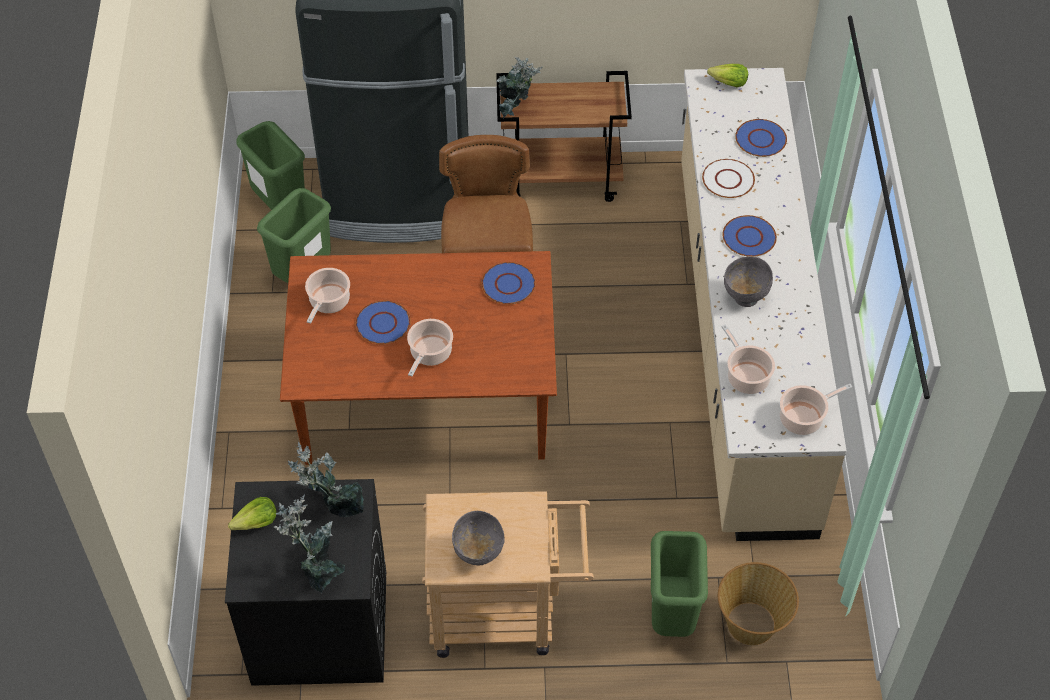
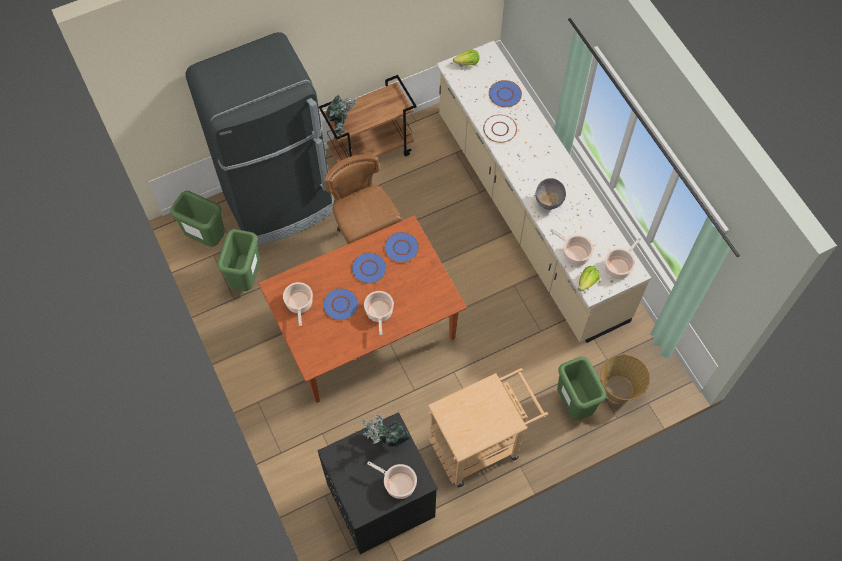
camera: 25 degrees left, 10 degrees up
lettuce [228,497,276,530] -> lettuce moved to [578,266,600,291]
potted plant [274,494,345,593] -> cooking pot [367,461,417,499]
grey bowl [452,511,505,566] -> none
blue plate [723,215,777,257] -> blue plate moved to [351,252,387,284]

